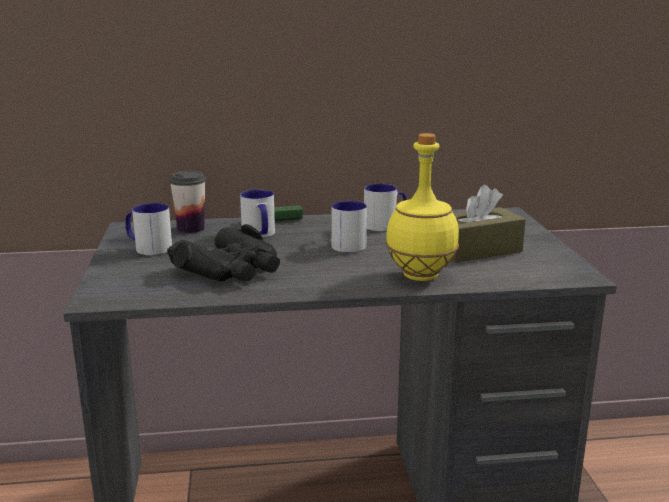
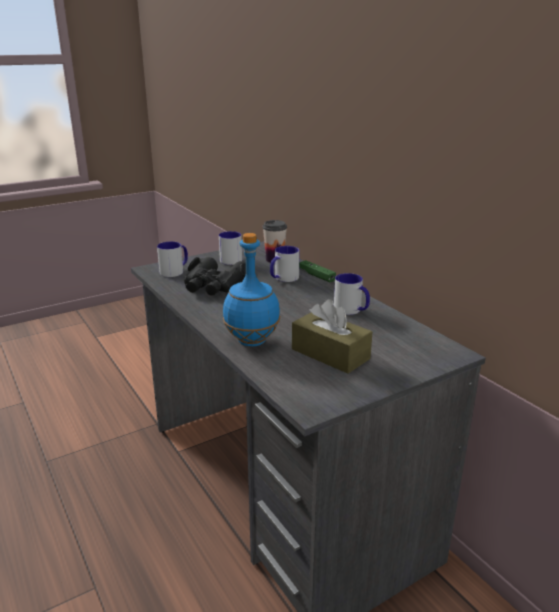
camera: 65 degrees right, 5 degrees up
mug [331,201,367,253] -> mug moved to [157,242,188,277]
yellow bottle [385,133,459,281] -> blue bottle [223,233,280,347]

